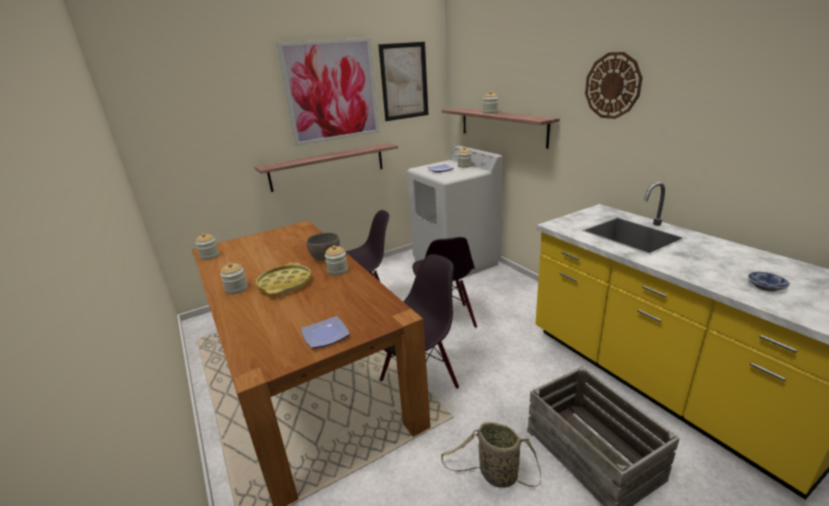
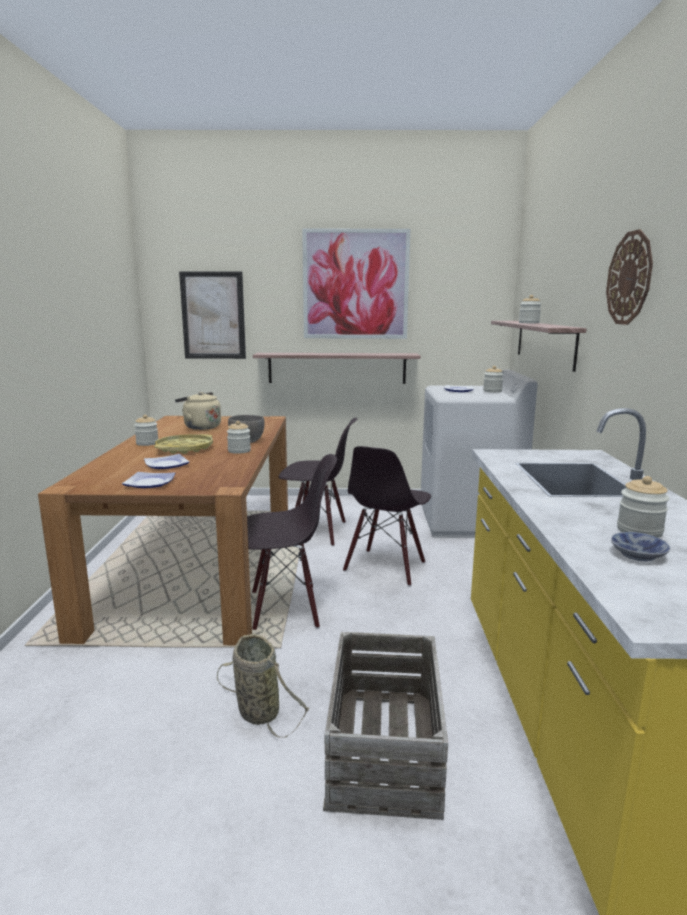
camera: 30 degrees right, 10 degrees down
jar [195,233,219,260] -> jar moved to [617,476,670,538]
picture [378,42,429,121] -> picture moved to [179,271,246,359]
none -> plate [144,454,189,469]
none -> beige kettle [175,392,221,430]

